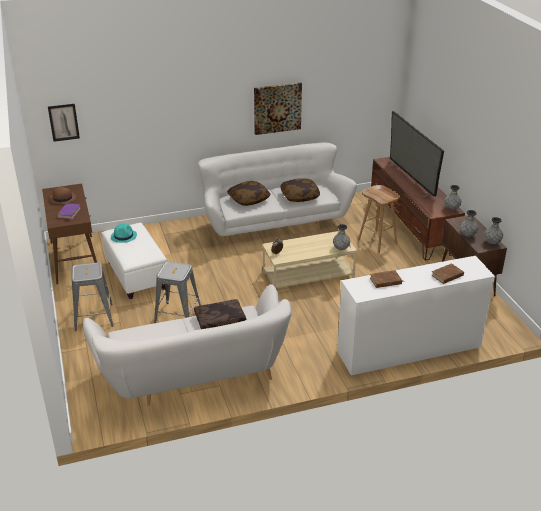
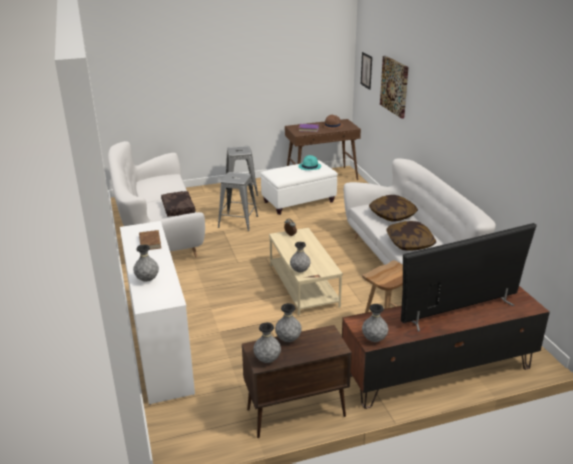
camera: 90 degrees right, 5 degrees down
picture [254,82,302,135] -> picture moved to [380,56,408,119]
brown book [431,263,464,284] -> grey vase [133,244,159,282]

